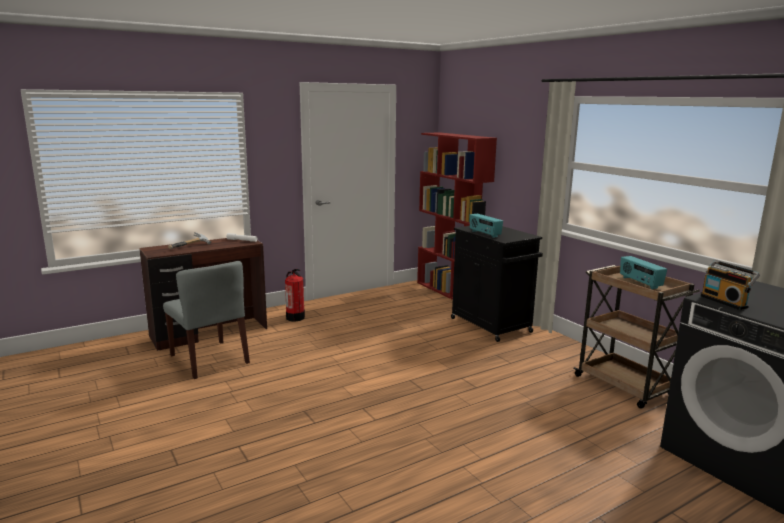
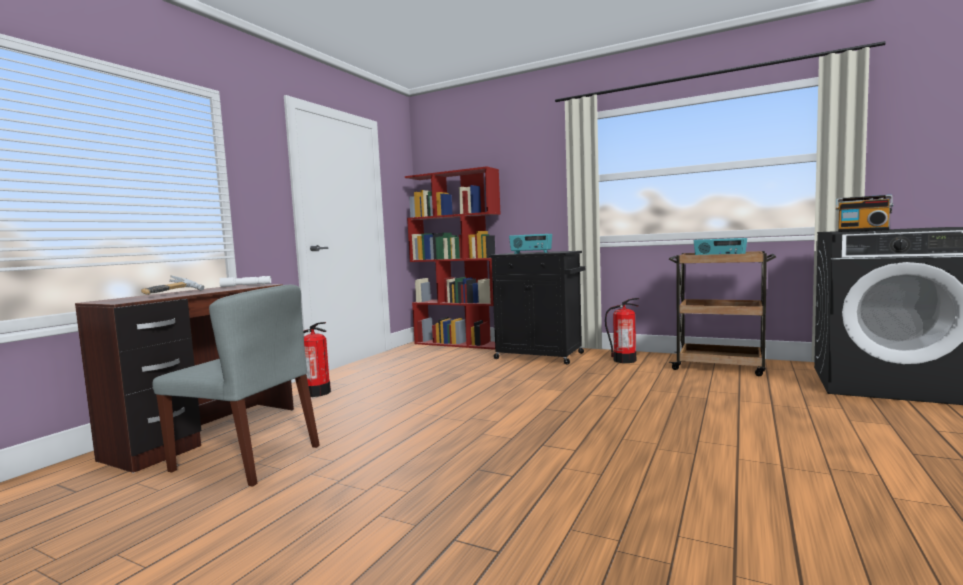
camera: 30 degrees left, 10 degrees down
none -> fire extinguisher [605,298,639,363]

